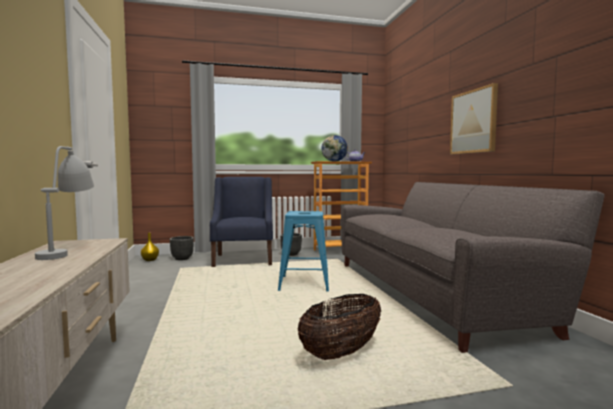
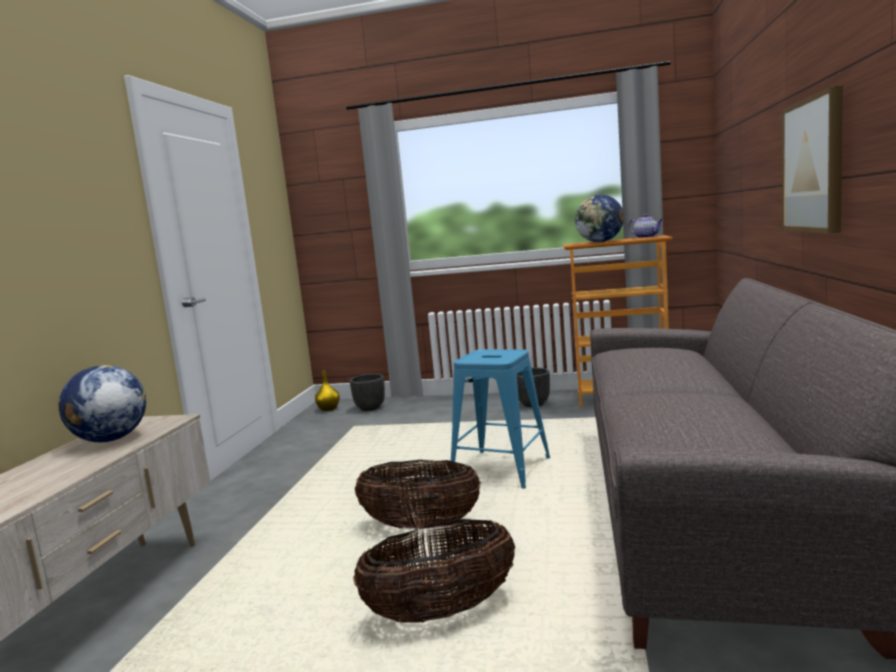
camera: 25 degrees right, 5 degrees up
grey table lamp [35,146,94,260] -> globe [59,365,146,442]
blue armchair [210,177,273,267] -> none
none -> basket [355,460,481,529]

